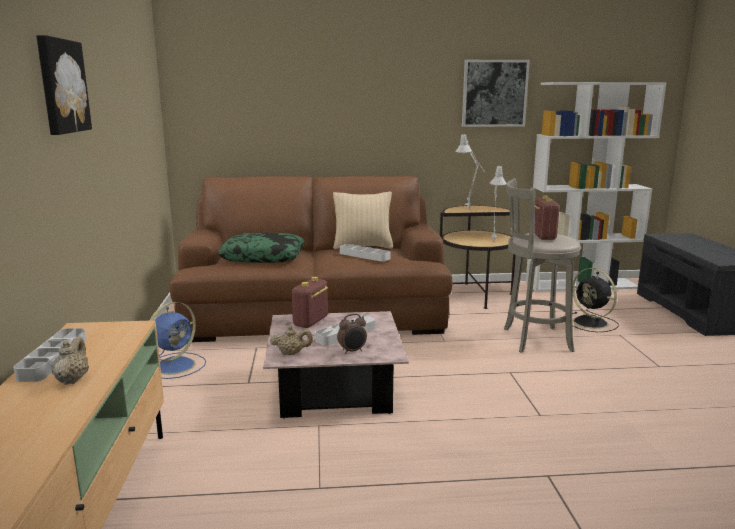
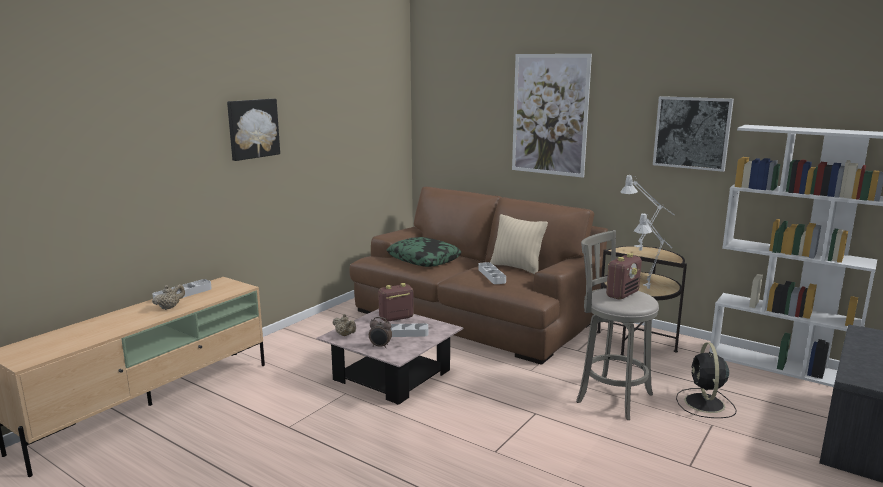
camera: 40 degrees right, 0 degrees up
blue fan [149,302,206,379] -> none
none -> picture [512,54,592,178]

